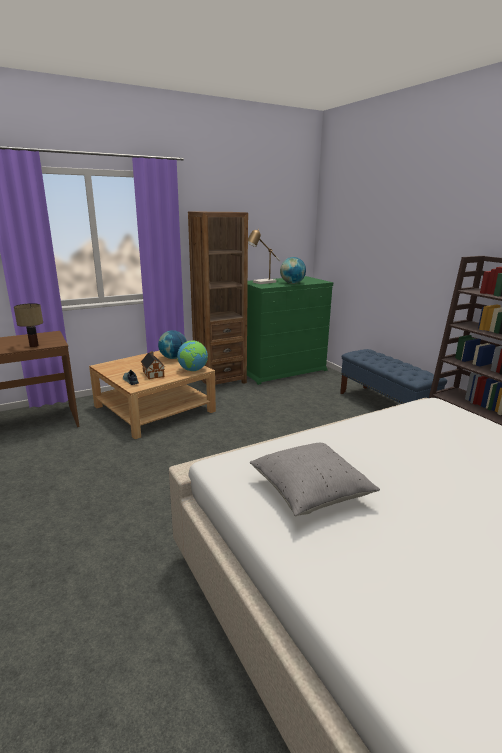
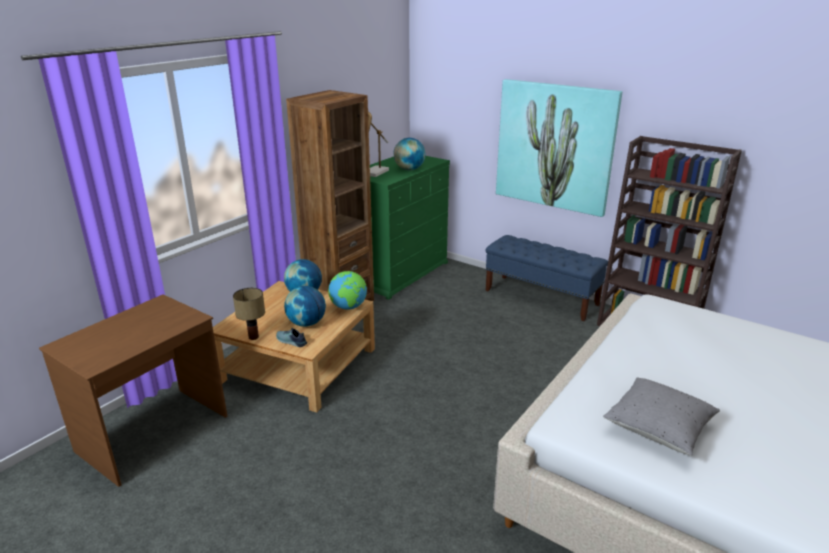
camera: 25 degrees left, 5 degrees up
table lamp [14,303,43,347] -> table lamp moved to [233,288,265,340]
toy house [141,351,165,379] -> globe [284,286,326,327]
none -> picture [496,79,623,217]

